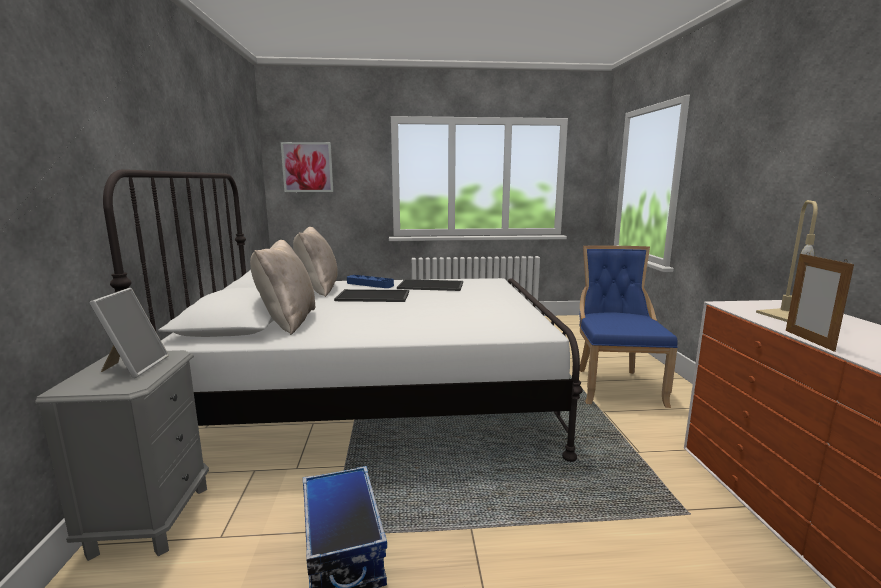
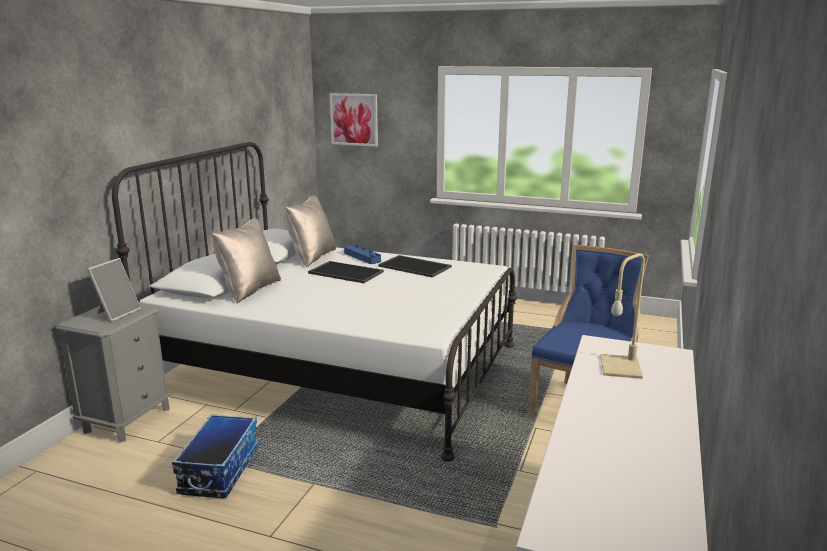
camera: 25 degrees right, 5 degrees up
picture frame [786,252,854,352] -> none

